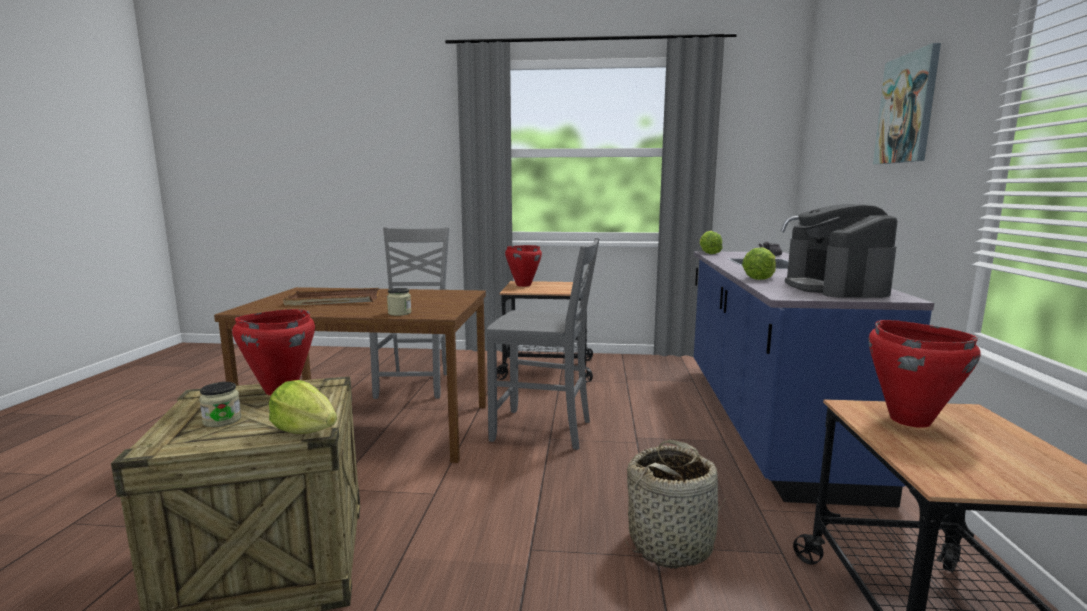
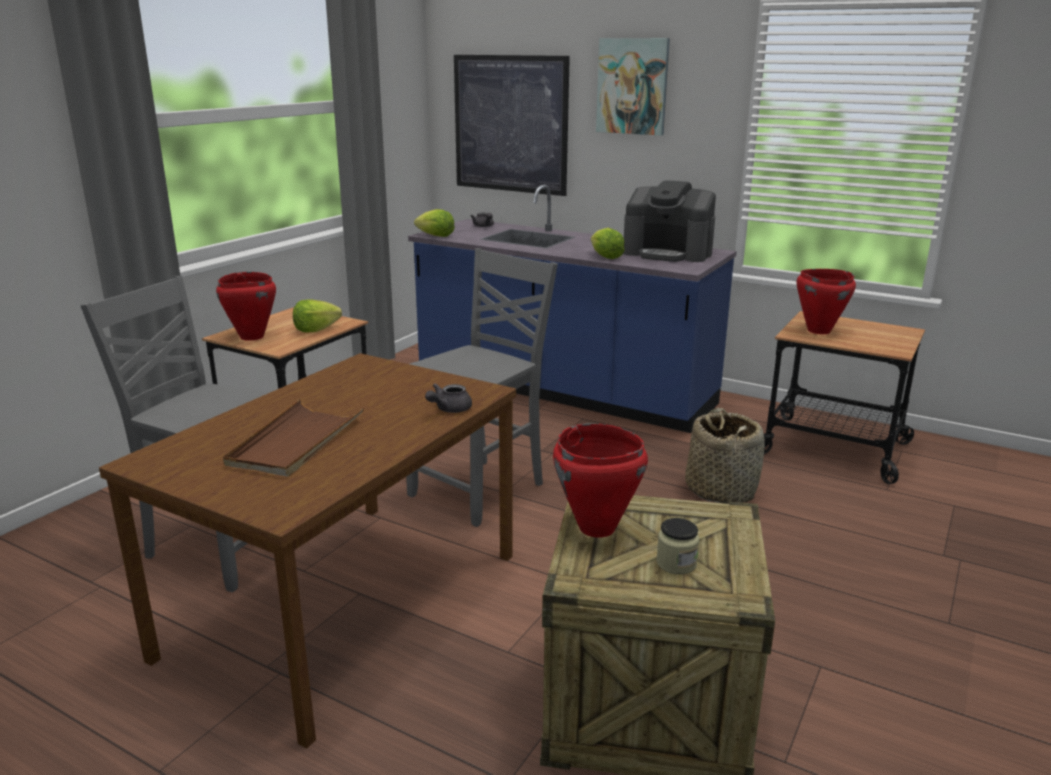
camera: 65 degrees left, 10 degrees up
lettuce [269,380,337,434] -> lettuce moved to [293,299,342,332]
jar [387,288,411,316] -> grey teapot [425,383,472,413]
none -> picture [454,55,570,196]

